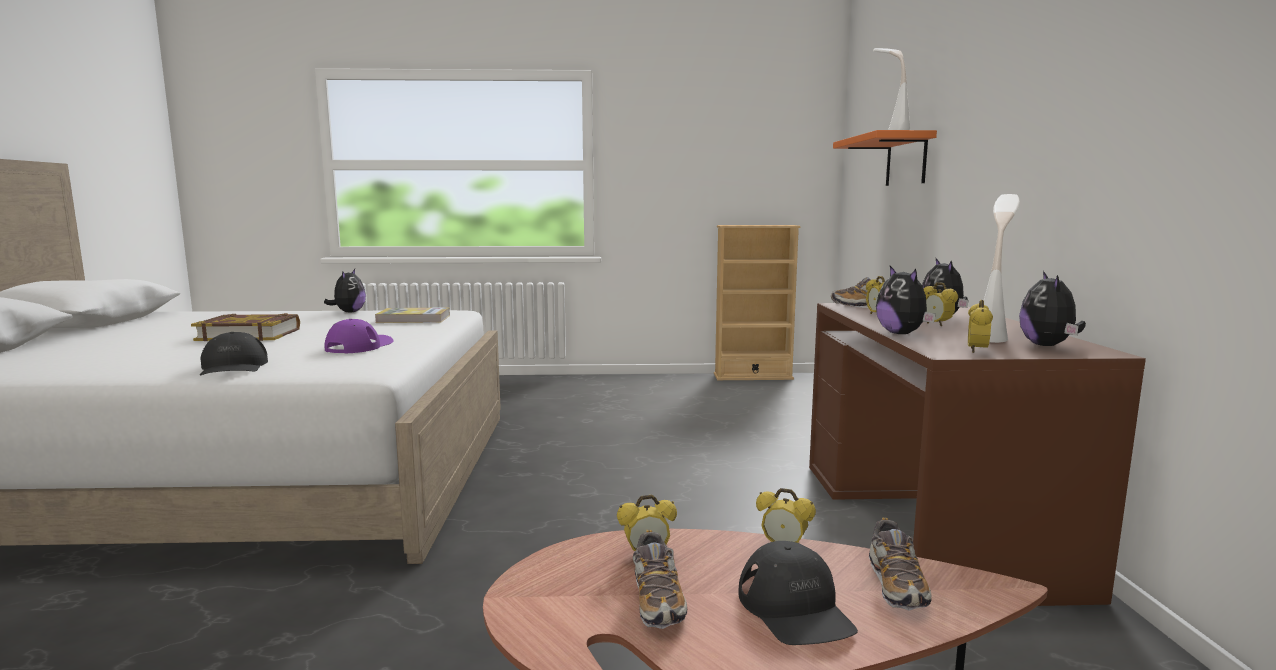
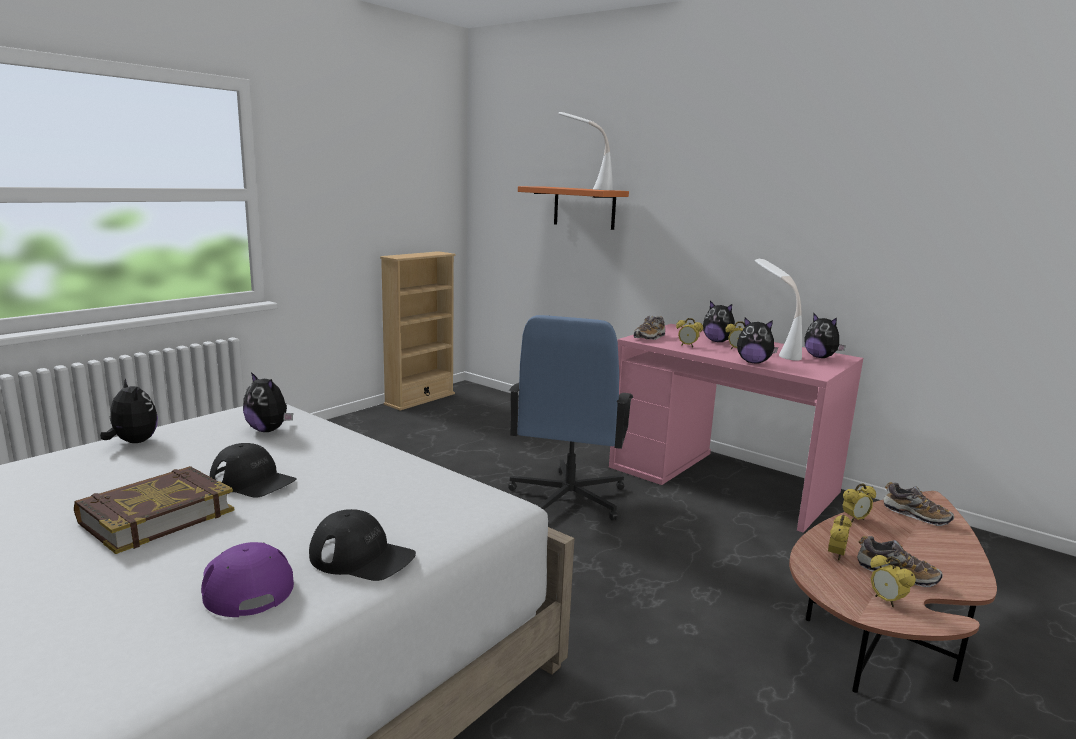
camera: 50 degrees left, 5 degrees up
purple cap [325,319,394,354] -> purple cap moved to [201,542,294,617]
book [375,307,450,323] -> plush toy [243,372,293,432]
black cap [738,541,858,645] -> black cap moved to [210,443,297,498]
brown desk [809,303,1146,606] -> pink desk [609,324,863,533]
alarm clock [968,299,993,353] -> alarm clock moved to [870,554,916,607]
none -> blue office chair [508,315,633,521]

